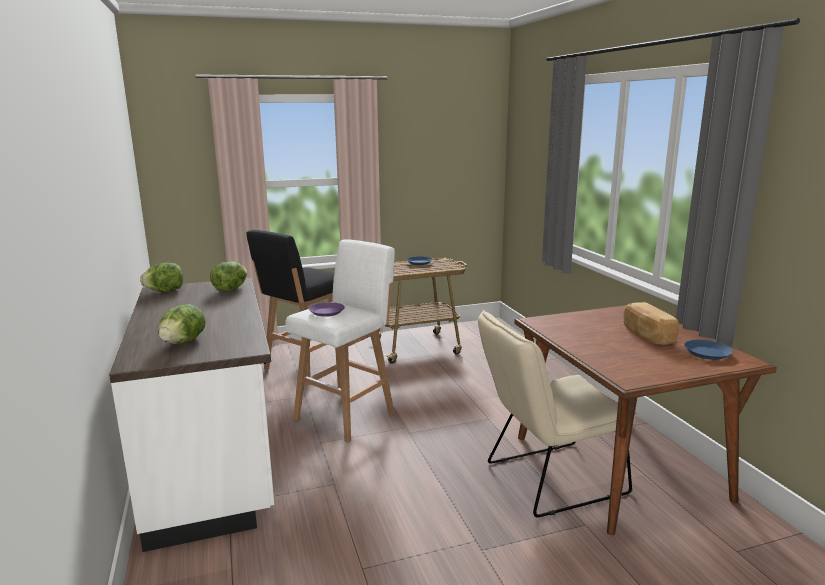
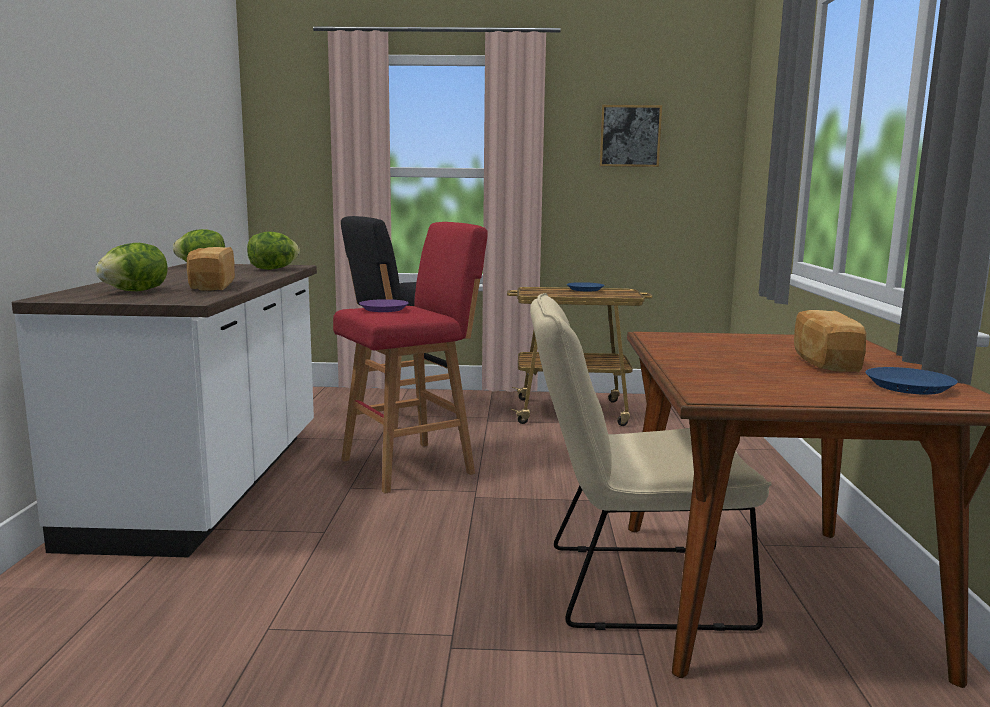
camera: 20 degrees right, 5 degrees down
white stool [285,239,395,443] -> red stool [333,222,487,494]
none -> bread [187,247,235,291]
none -> picture [599,105,662,167]

